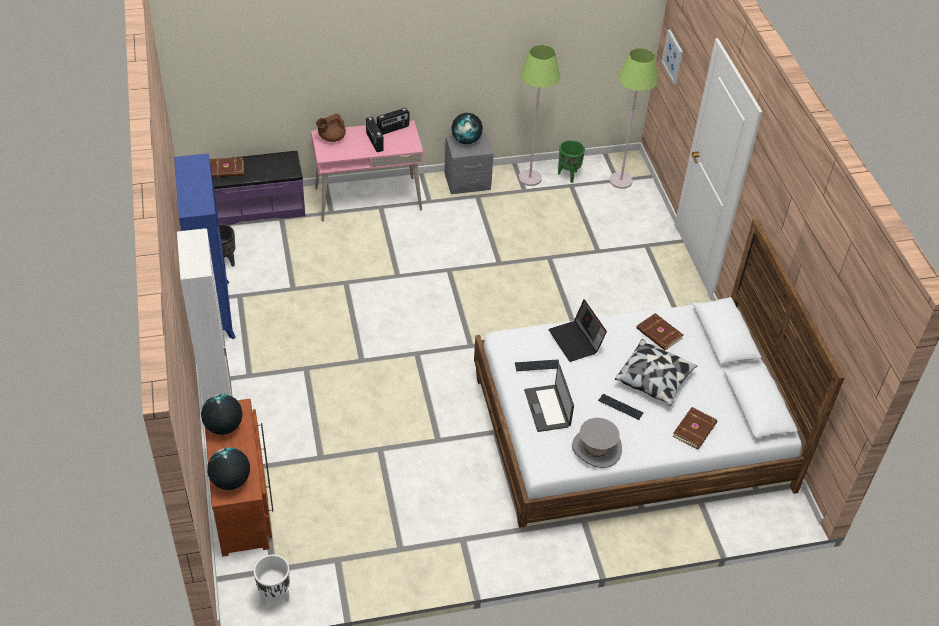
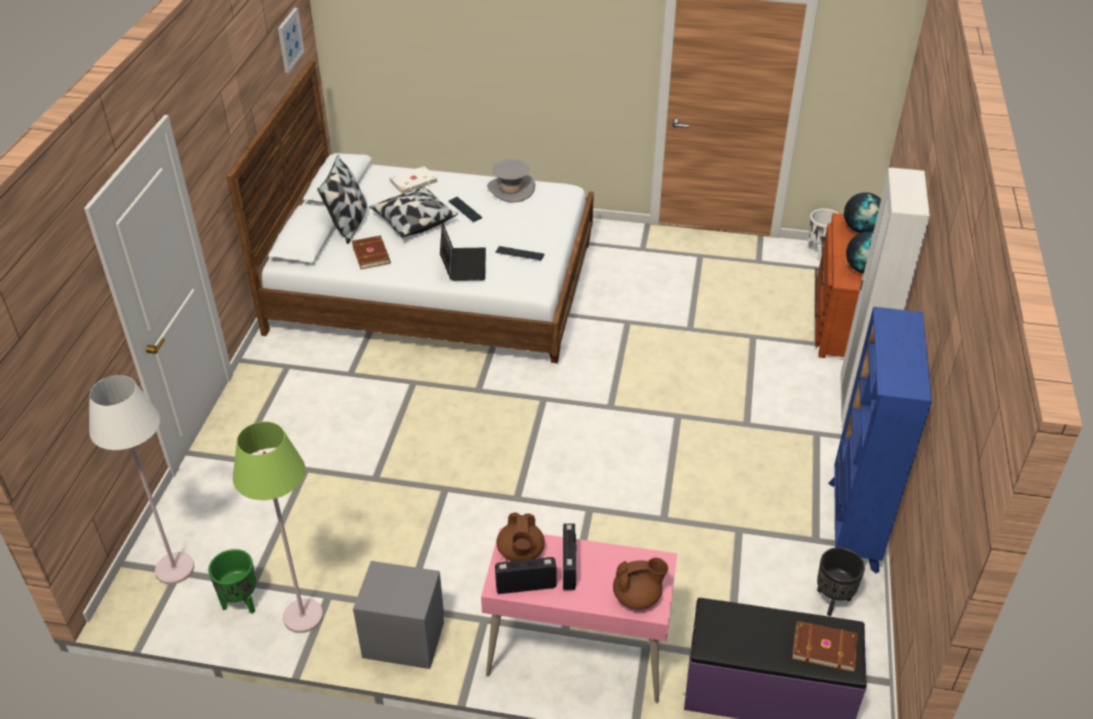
camera: 155 degrees left, 5 degrees down
globe [452,113,483,144] -> none
laptop [524,364,574,432] -> none
green floor lamp [609,48,658,189] -> white floor lamp [89,375,194,584]
picture [662,30,683,84] -> picture moved to [278,8,305,73]
brown book [672,407,717,450] -> white book [389,166,437,194]
none -> pillow [317,154,367,244]
none -> brown teapot [496,512,545,561]

